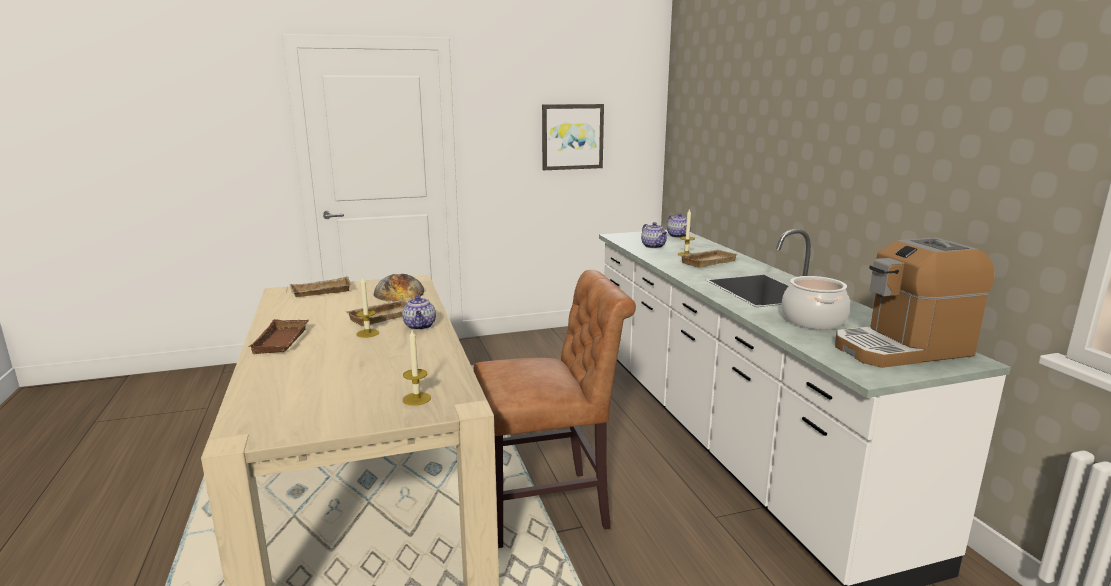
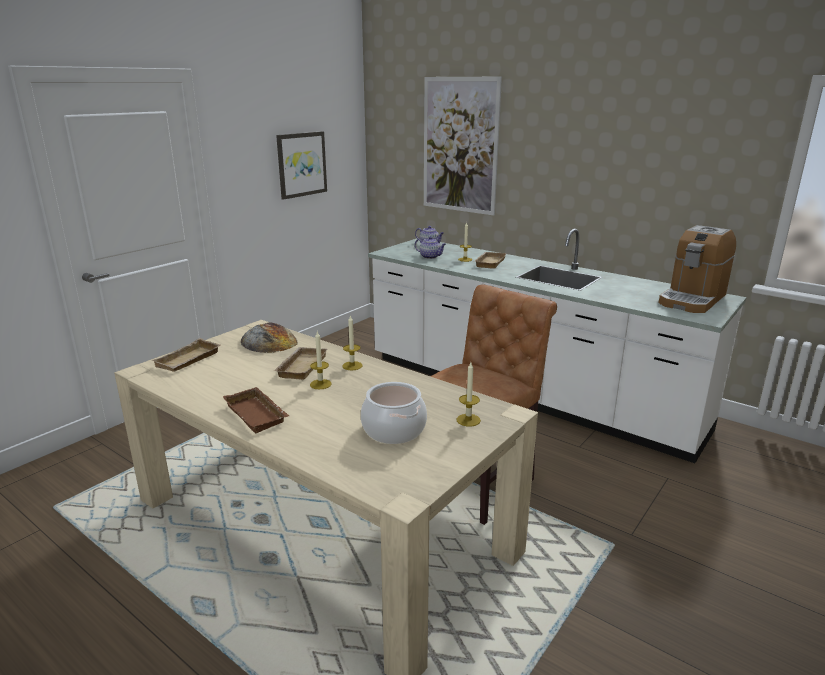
camera: 35 degrees left, 5 degrees up
teapot [402,295,436,330] -> candle [342,315,363,370]
cooking pot [781,276,851,329] -> cooking pot moved to [361,382,427,444]
none -> picture [424,77,502,215]

